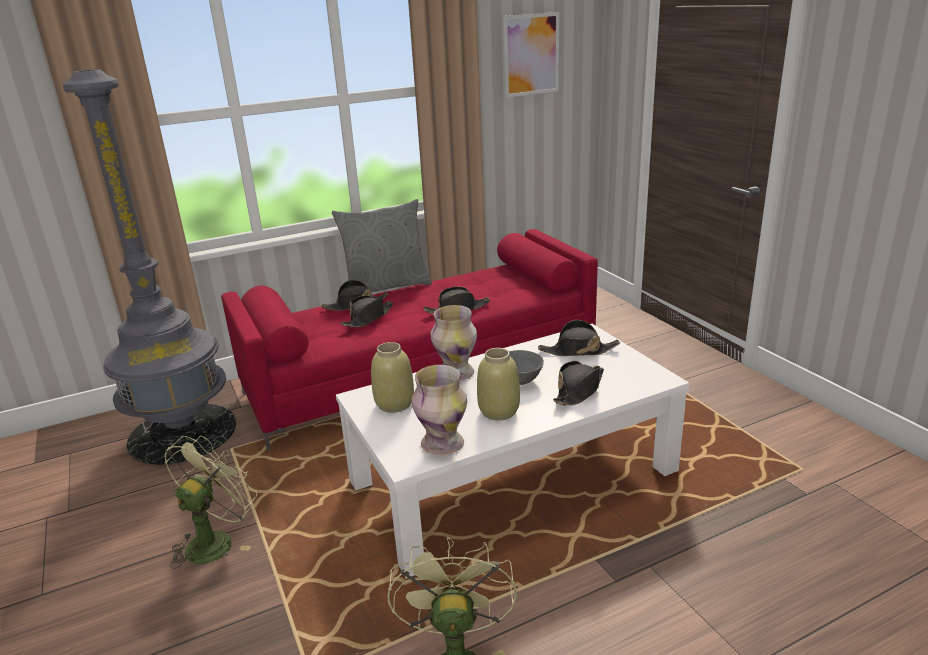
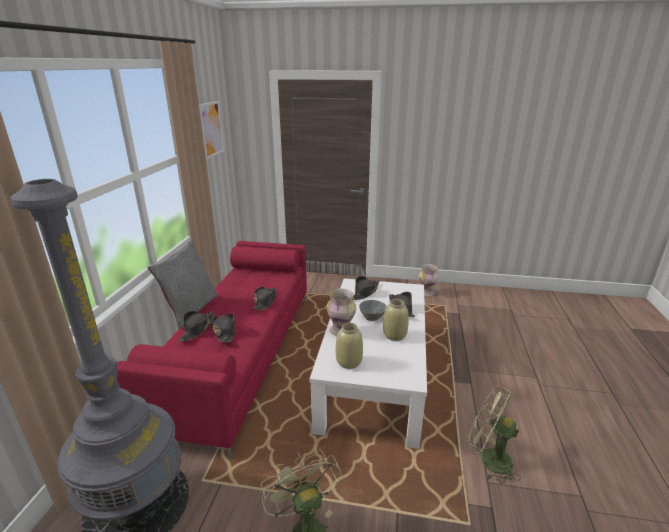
camera: 55 degrees left, 0 degrees up
vase [412,365,467,456] -> vase moved to [418,264,439,296]

